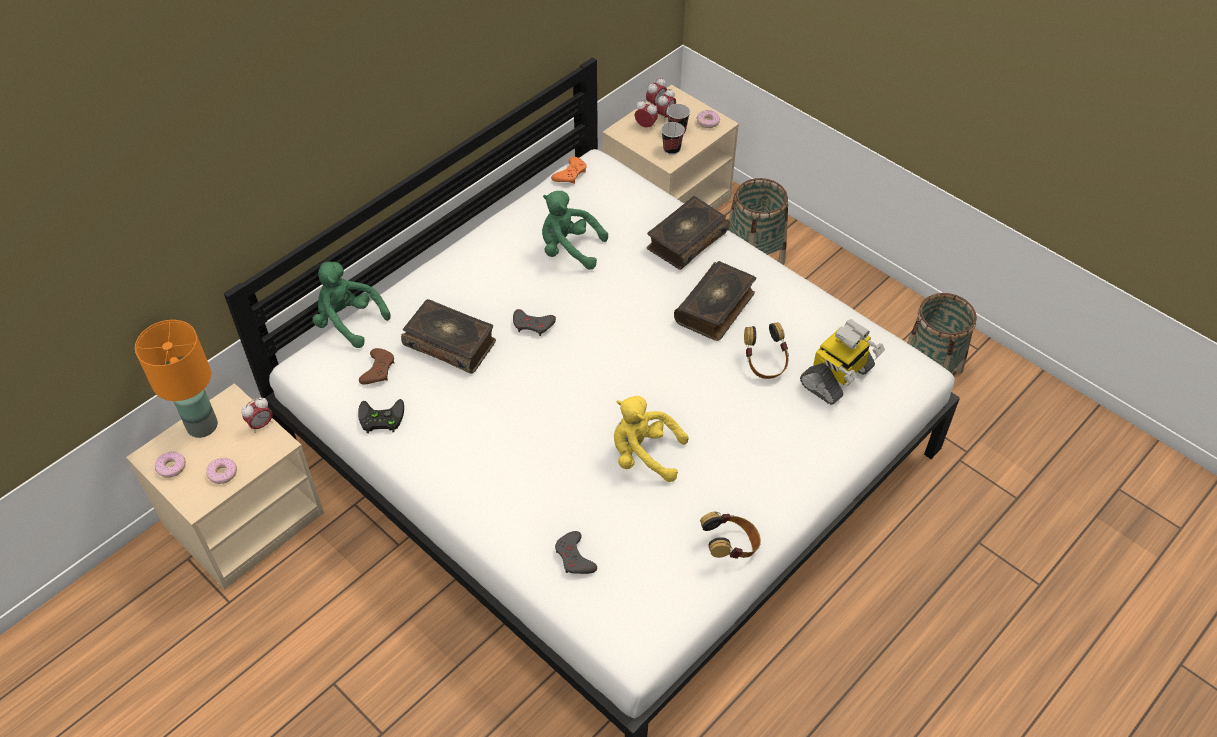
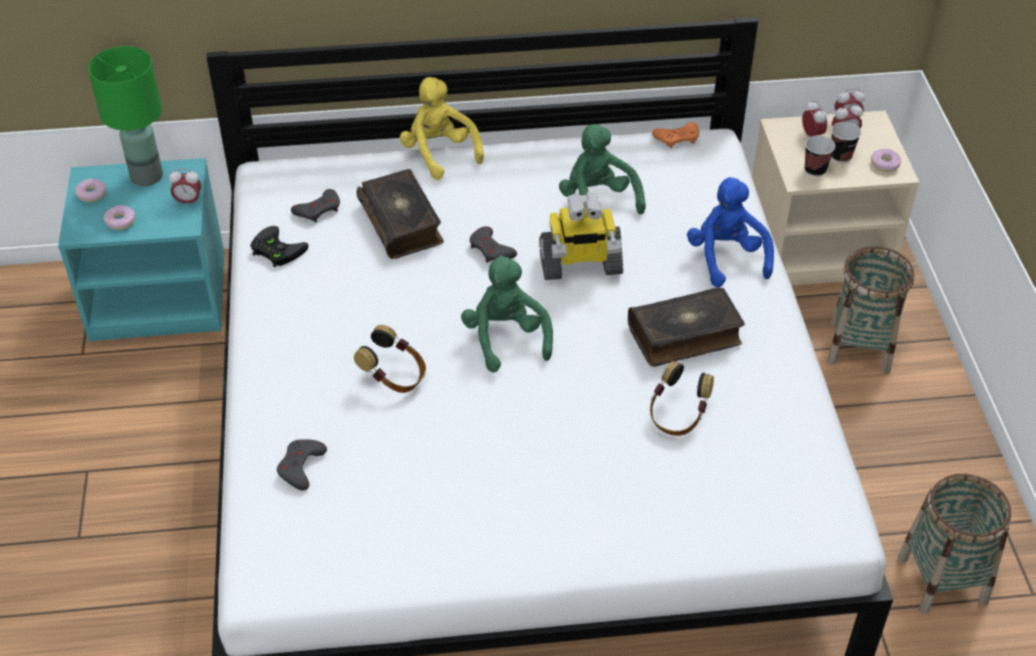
camera: 40 degrees right, 5 degrees down
beige nightstand [126,383,324,590] -> turquoise nightstand [58,158,225,342]
orange table lamp [135,320,218,438] -> green table lamp [88,46,163,186]
green plush toy [312,261,391,348] -> green plush toy moved to [461,255,553,373]
brown game controller [359,348,394,385] -> grey game controller [291,189,340,223]
yellow plush toy [614,396,688,482] -> yellow plush toy moved to [400,77,484,180]
book [646,196,730,270] -> blue plush toy [687,177,774,287]
headphones [700,512,761,559] -> headphones moved to [354,325,426,393]
toy robot [800,319,885,405] -> toy robot moved to [539,192,623,280]

